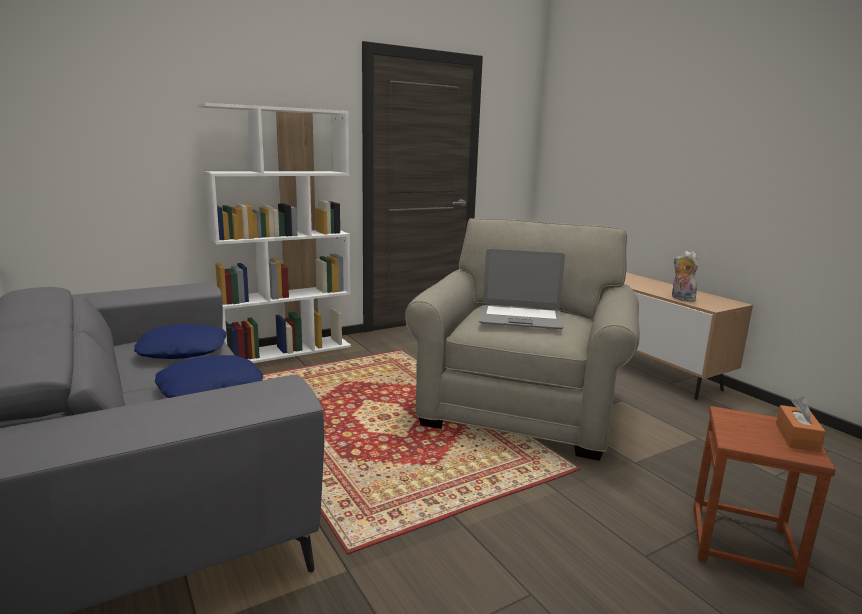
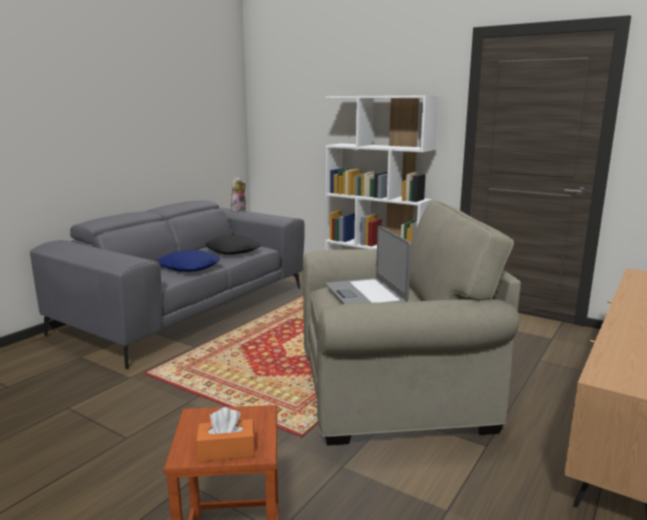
camera: 65 degrees right, 0 degrees up
blue pillow [134,324,226,359] -> black pillow [205,235,261,255]
plush toy [672,251,698,302] -> plush toy moved to [231,177,246,212]

